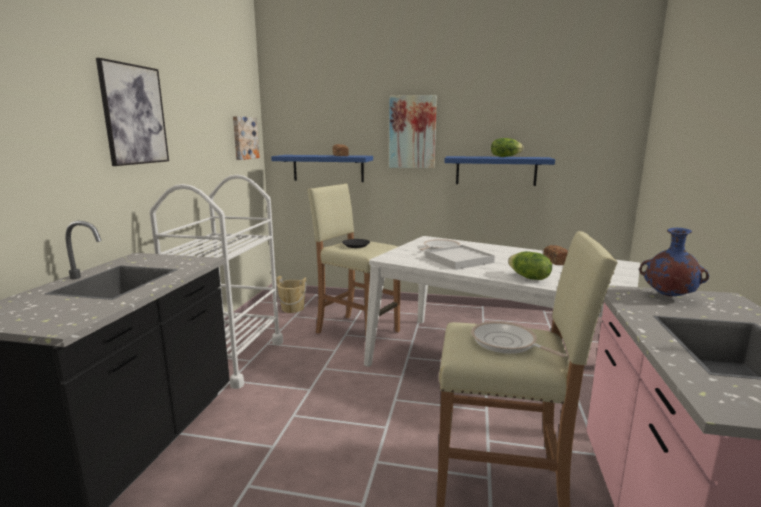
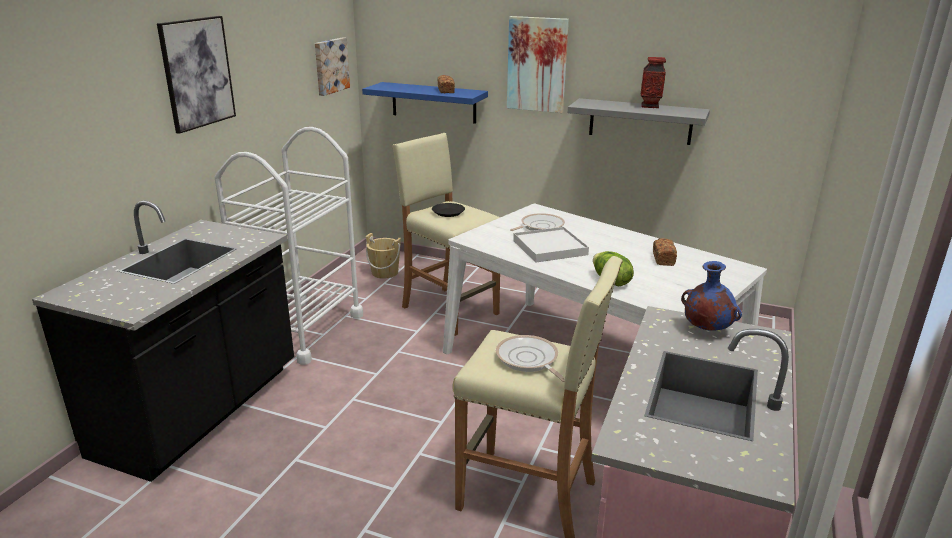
camera: 10 degrees right, 10 degrees up
blue shelf [444,156,555,186] -> grey shelf [568,98,710,145]
lettuce [491,138,523,157] -> vase [641,57,666,108]

